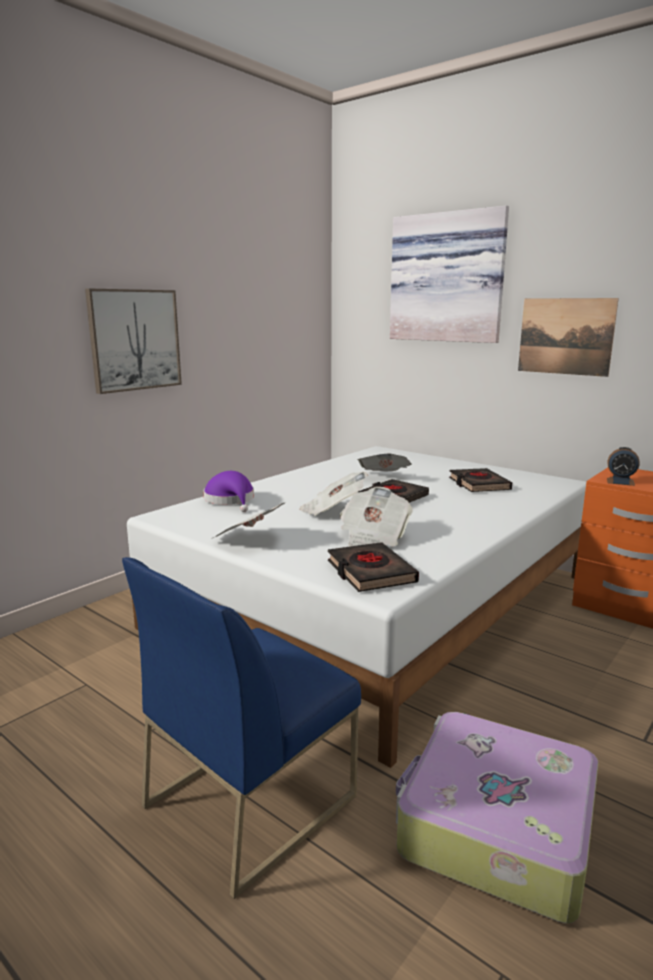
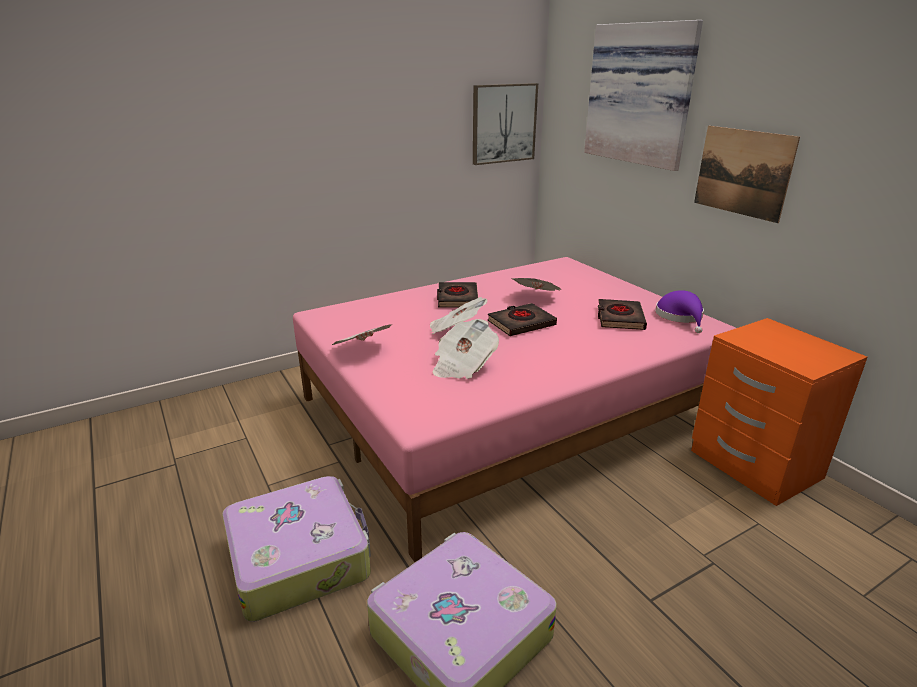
camera: 20 degrees right, 10 degrees up
picture [85,288,182,394] -> picture moved to [473,83,538,165]
blue chair [122,557,361,899] -> suitcase [222,476,371,622]
white bed [127,446,586,768] -> pink bed [293,257,736,562]
purple hat [203,471,254,512] -> purple hat moved to [655,290,704,333]
black book [328,542,419,592] -> black book moved to [437,282,478,307]
alarm clock [607,447,640,486] -> none

